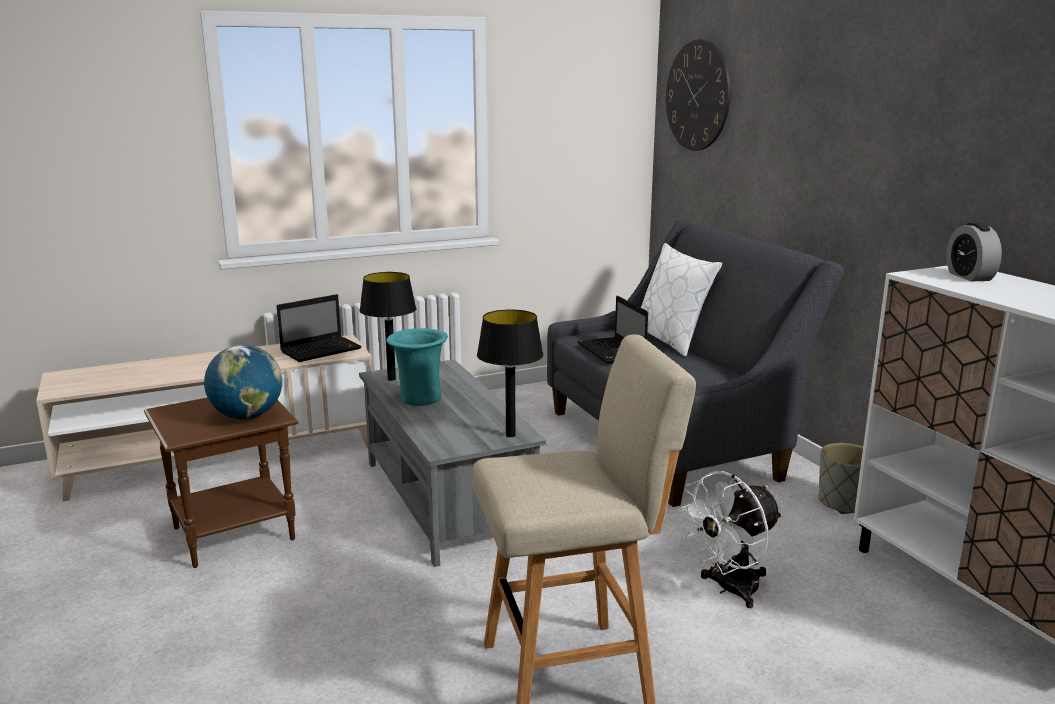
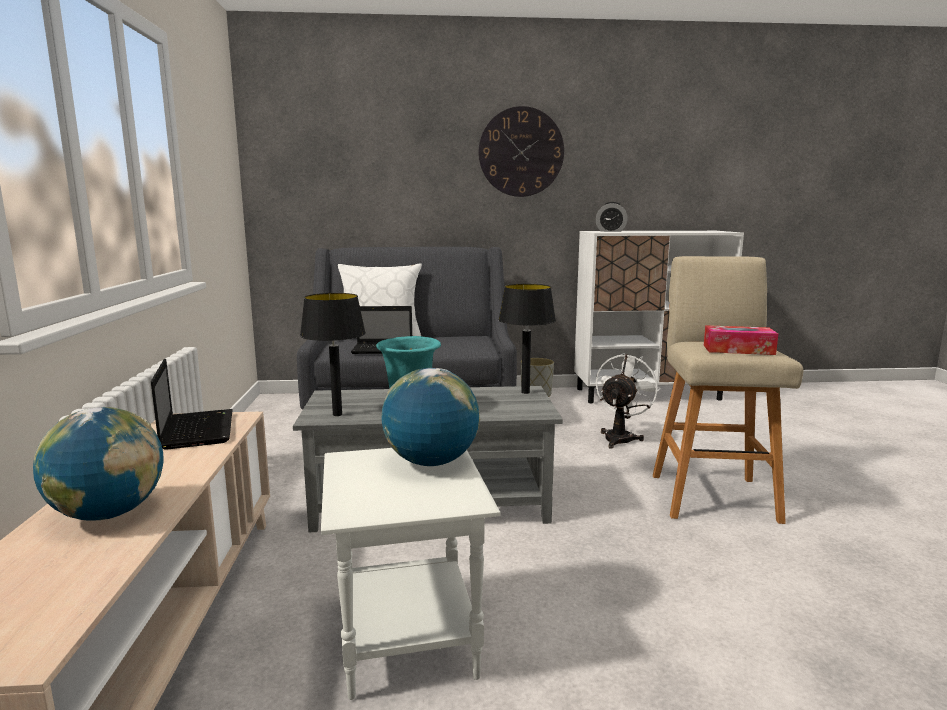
camera: 70 degrees left, 5 degrees down
brown side table [144,397,299,568] -> white side table [321,448,500,700]
wall clock [666,39,731,151] -> wall clock moved to [479,106,564,197]
white fan [678,471,782,608] -> white fan turned 135 degrees counterclockwise [595,353,660,449]
none -> globe [33,407,163,520]
none -> tissue box [704,325,778,355]

